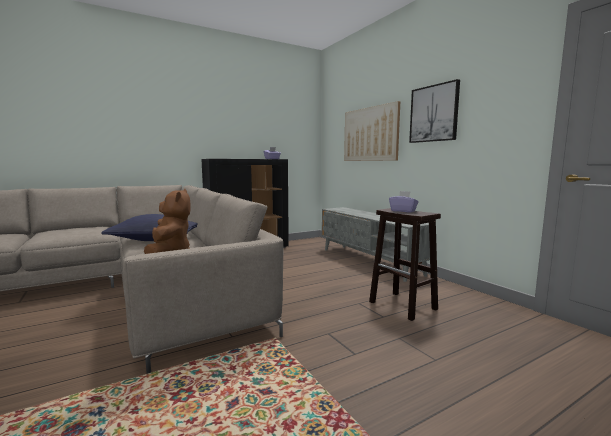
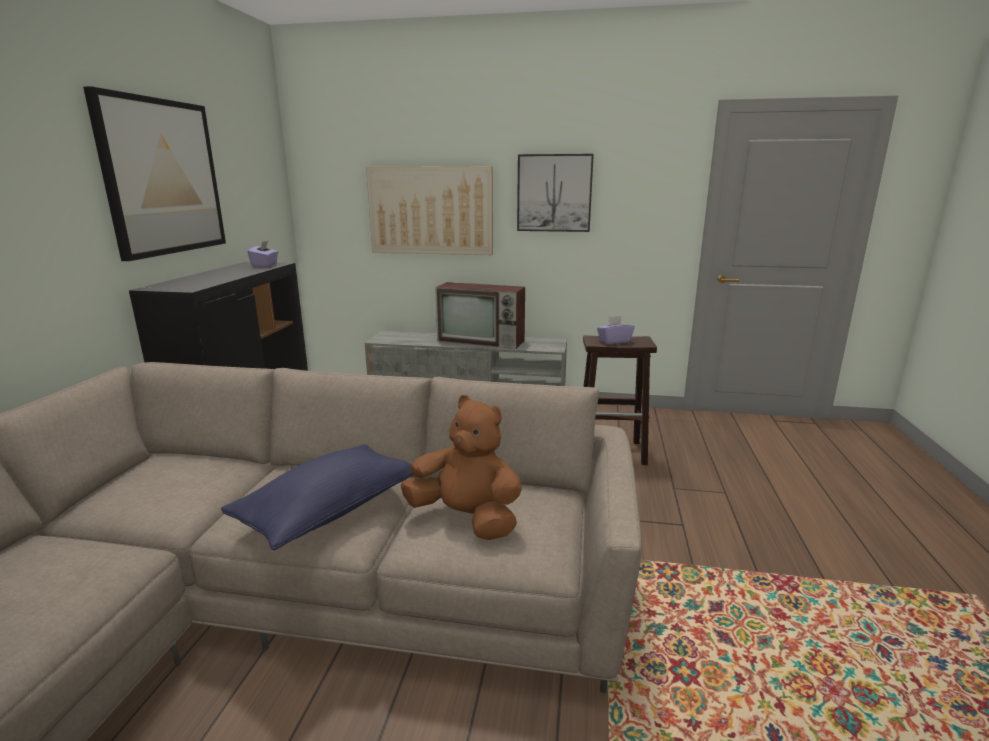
camera: 50 degrees left, 10 degrees up
none -> picture [83,86,226,261]
none -> television [435,282,525,349]

